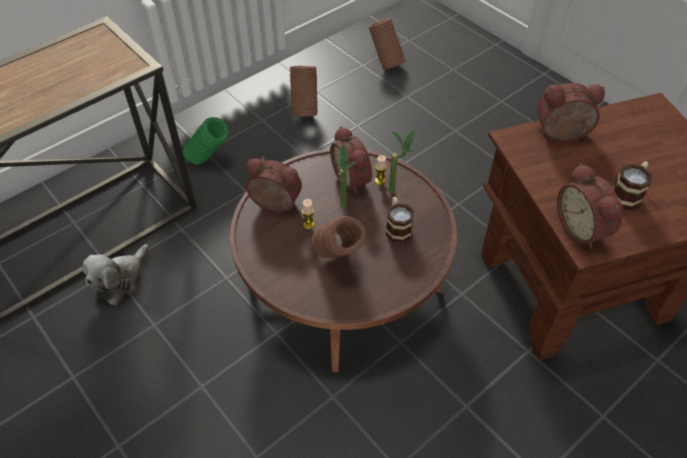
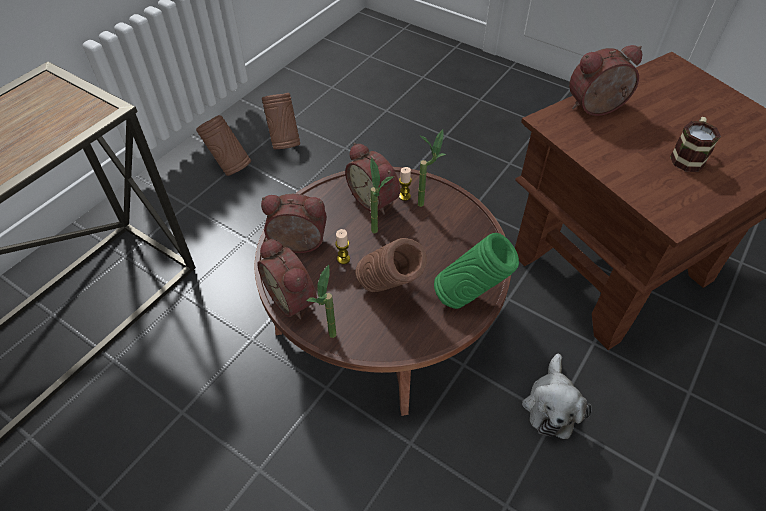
camera: 15 degrees left, 0 degrees up
plush toy [83,244,149,305] -> plush toy moved to [522,354,592,439]
green vase [183,117,228,165] -> green vase moved to [434,233,519,309]
brown vase [369,18,406,69] -> brown vase moved to [196,115,251,176]
mug [386,197,414,243] -> none
alarm clock [557,163,622,249] -> alarm clock moved to [257,238,317,319]
none -> potted plant [306,265,336,338]

